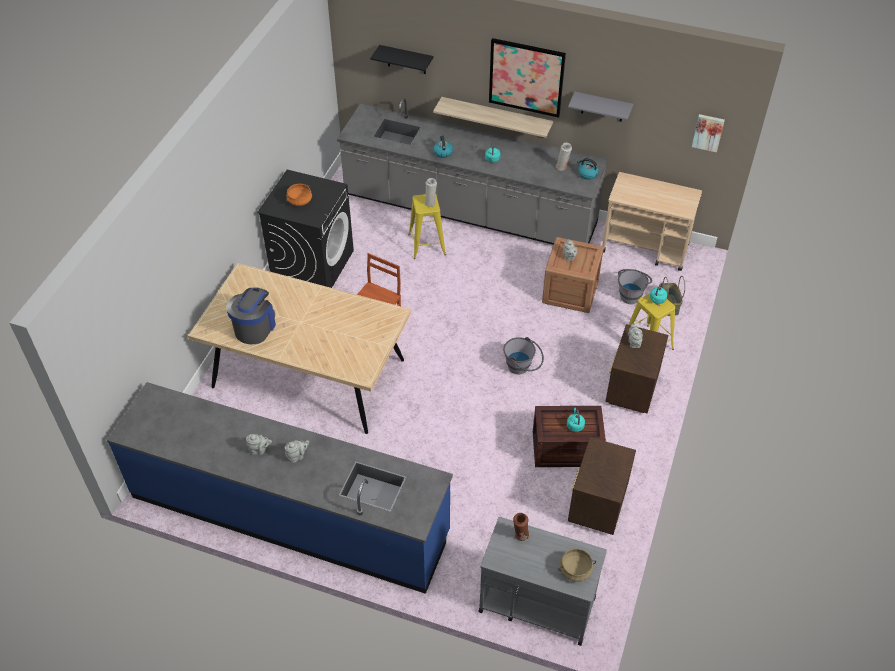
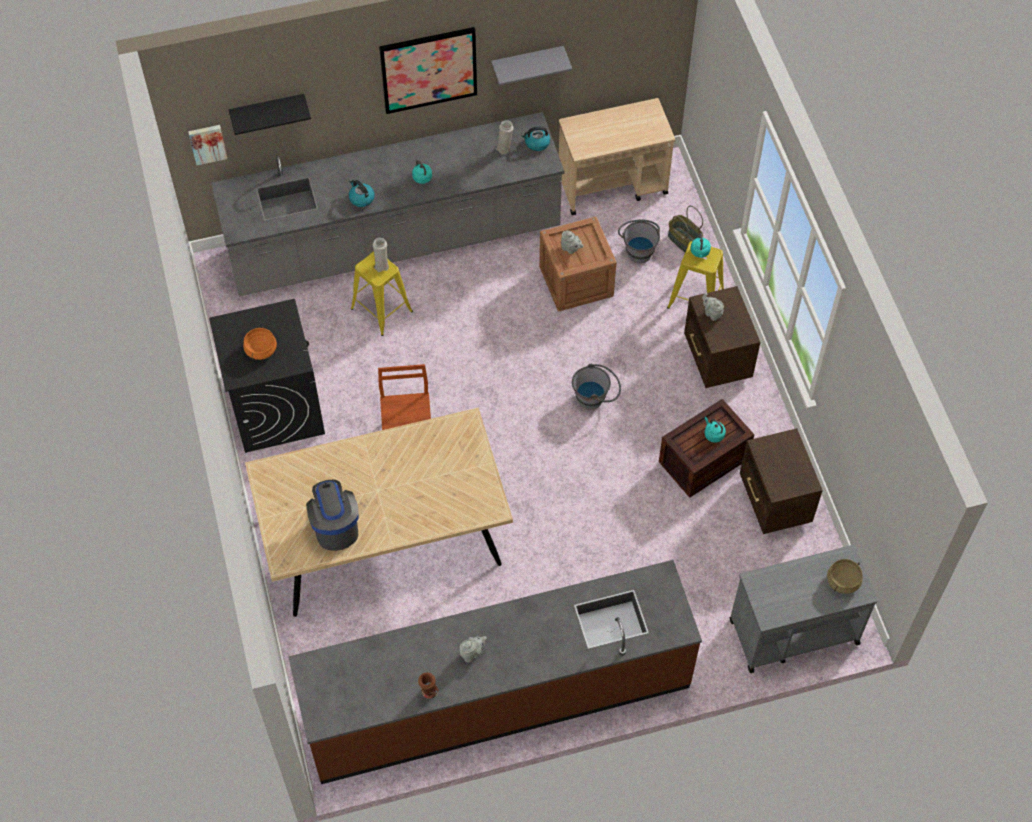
camera: 35 degrees left, 10 degrees up
blue counter [107,382,453,594] -> brown counter [288,560,702,784]
grey teapot [285,440,309,463] -> none
shelf [433,97,553,138] -> none
brown vase [513,513,529,541] -> brown vase moved to [418,673,439,699]
picture [692,114,725,152] -> picture moved to [188,125,227,165]

